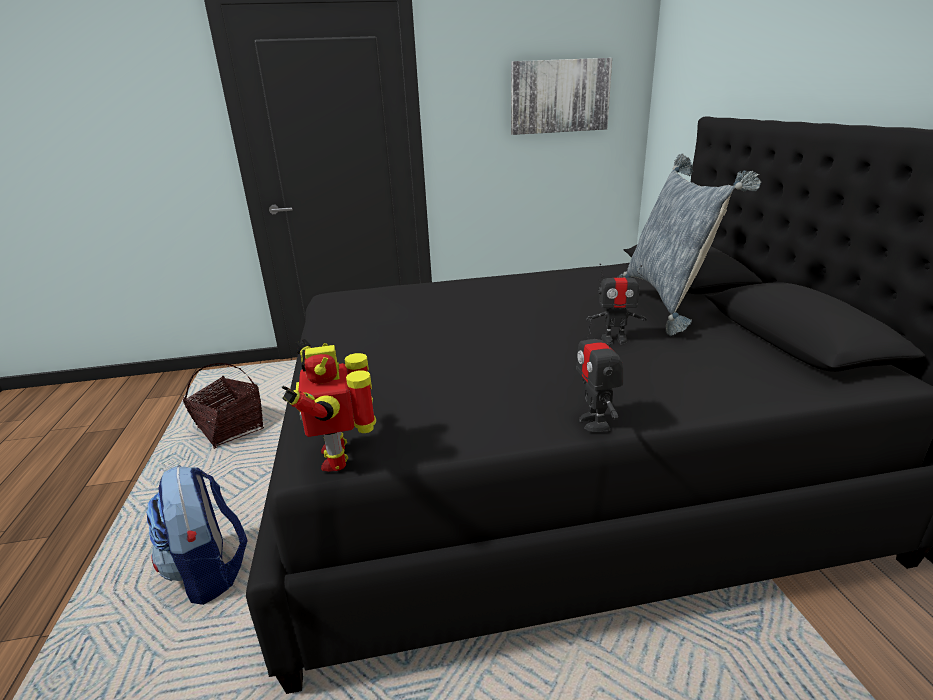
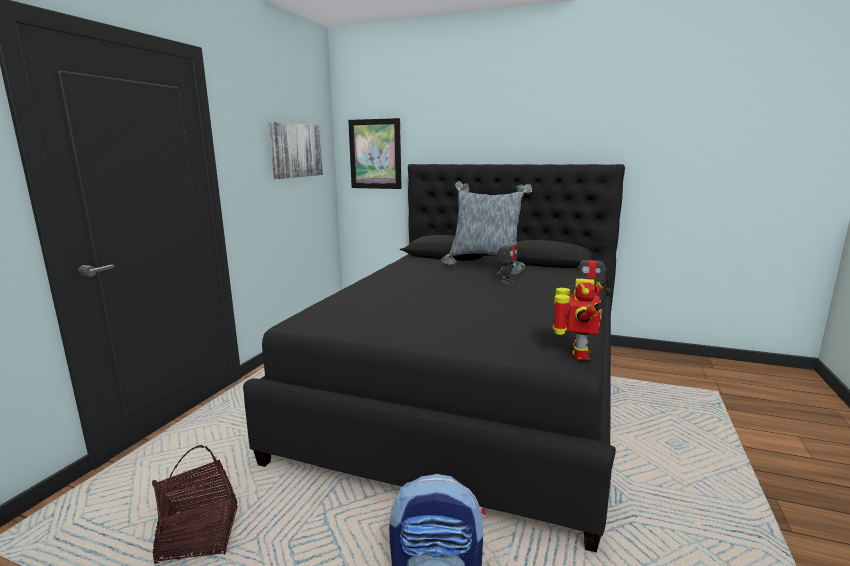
camera: 60 degrees left, 10 degrees down
toy robot [282,339,376,472] -> toy robot turned 90 degrees counterclockwise [553,278,607,361]
none -> picture [348,118,402,189]

